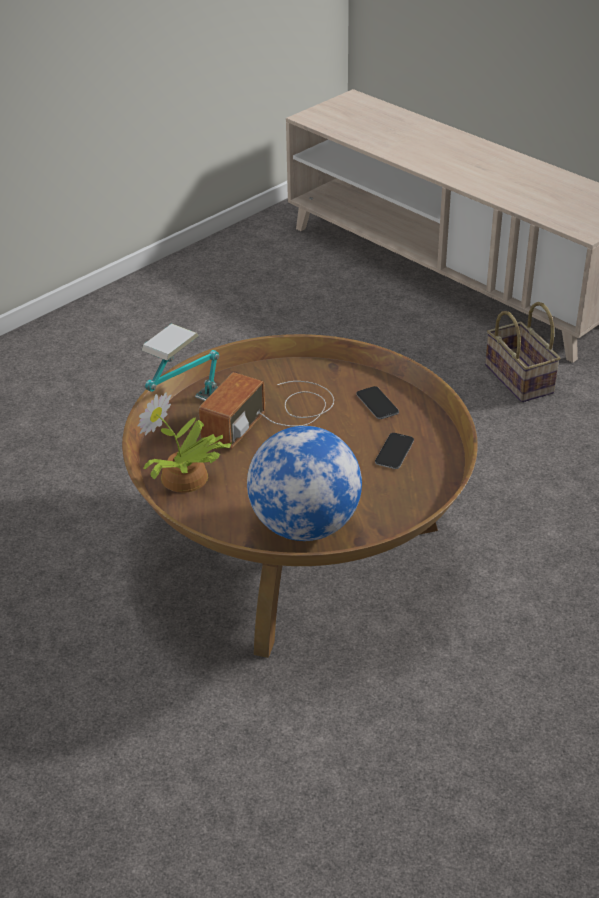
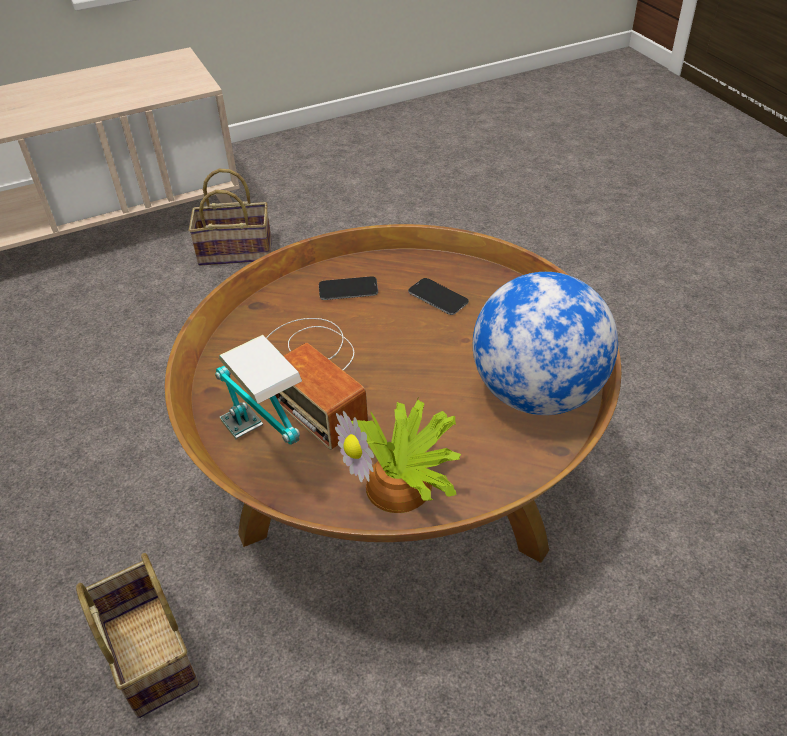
camera: 70 degrees left, 5 degrees up
none -> basket [76,553,199,718]

